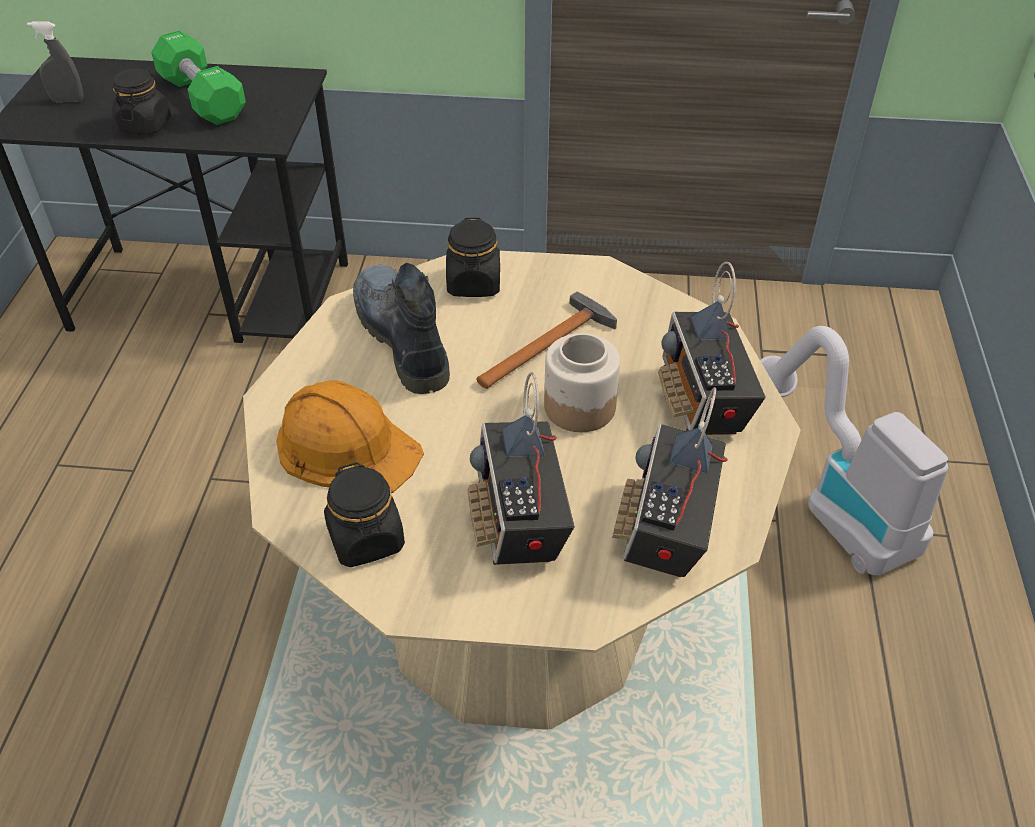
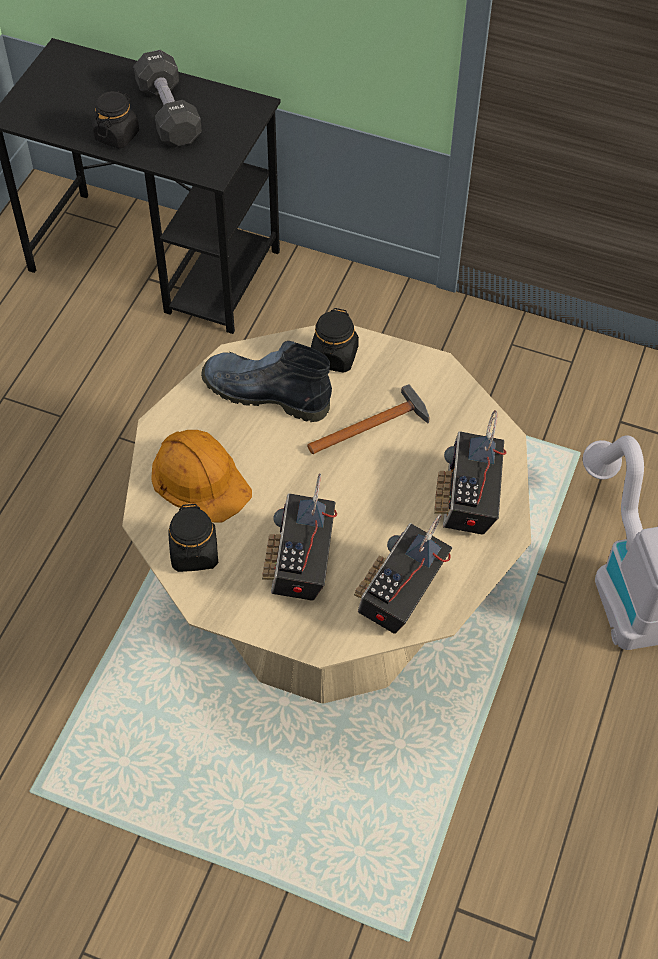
camera: 15 degrees right, 10 degrees up
grey spray bottle [27,21,84,103] -> none
green dumbbell [151,30,246,125] -> black dumbbell [134,50,202,148]
boot [353,263,450,394] -> boot turned 60 degrees counterclockwise [201,341,332,422]
jar [544,333,620,432] -> none

